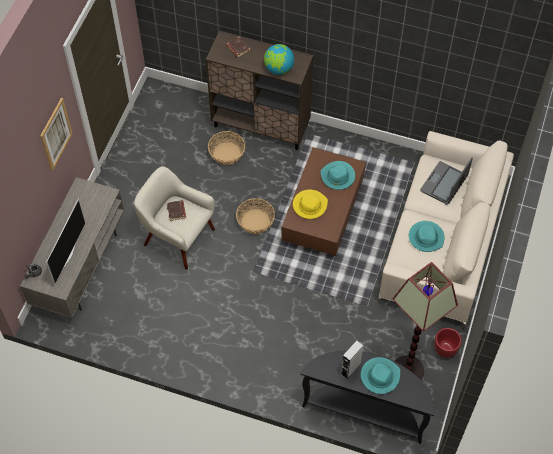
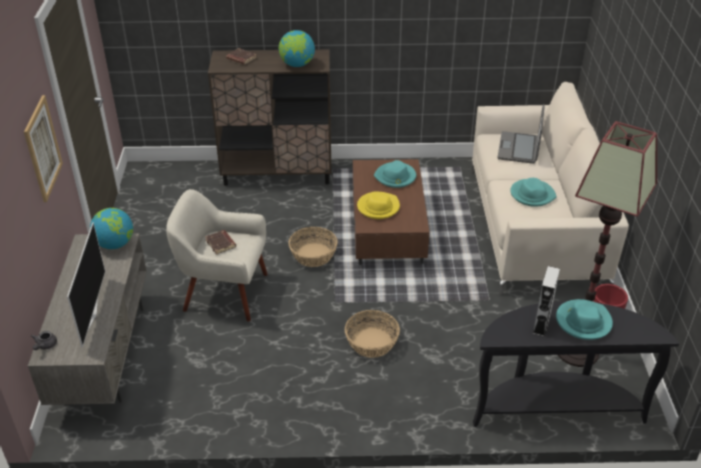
camera: 20 degrees left, 20 degrees down
basket [208,131,245,165] -> basket moved to [345,310,400,358]
none -> globe [90,208,133,249]

